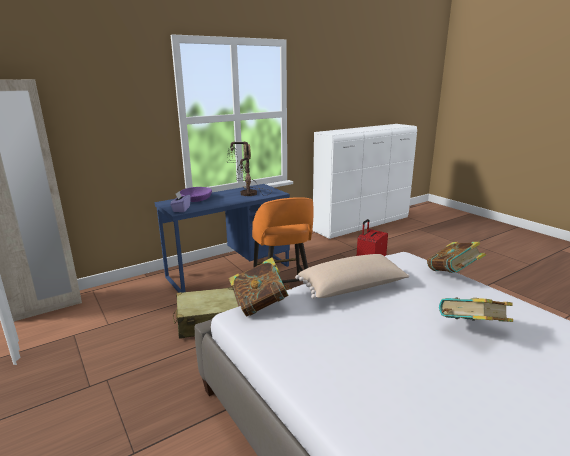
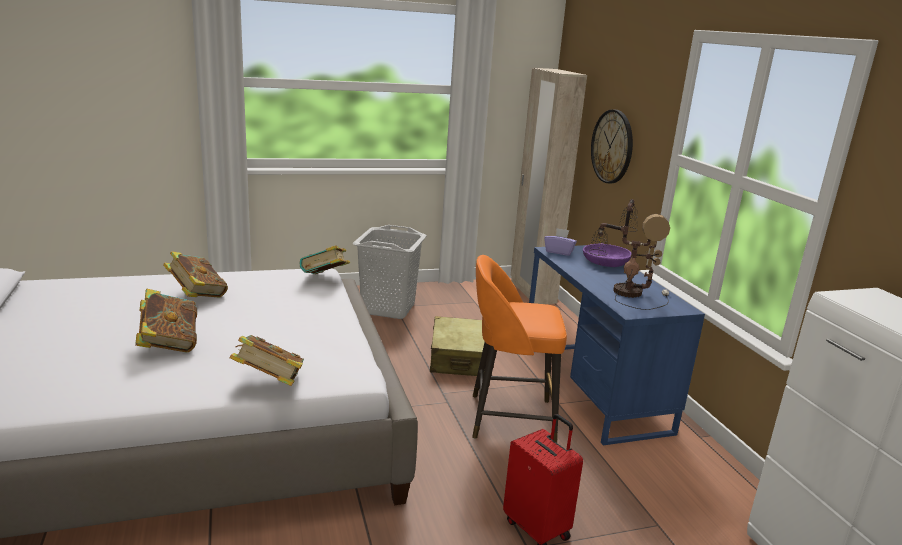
camera: 105 degrees right, 0 degrees up
beige pillow [295,254,410,299] -> none
none -> book [163,251,228,298]
none -> grey laundry basket [353,225,427,319]
none -> wall clock [591,109,633,183]

